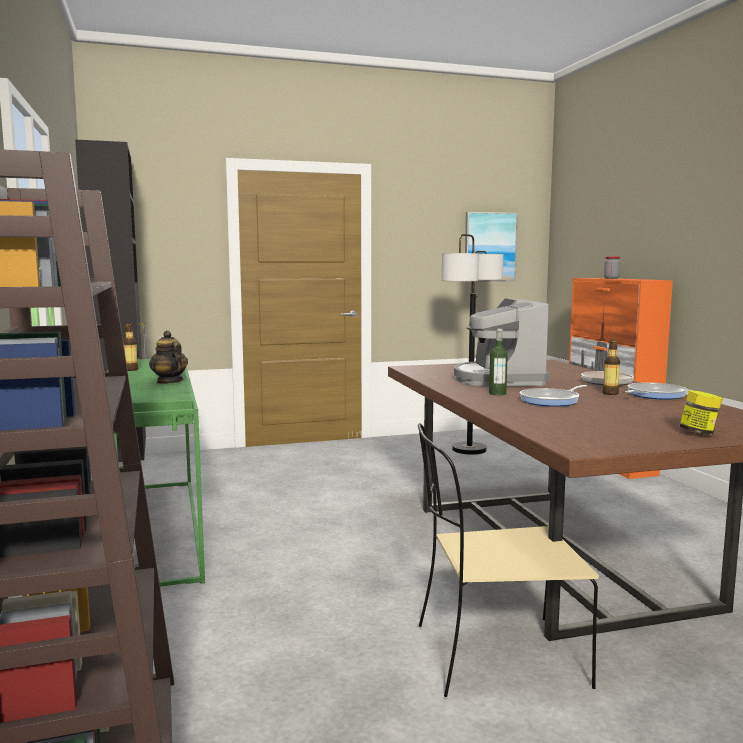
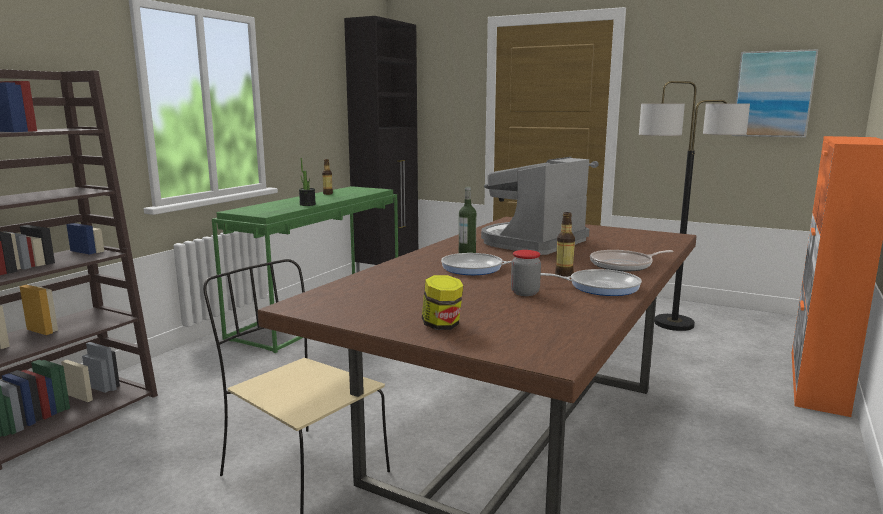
camera: 45 degrees right, 5 degrees up
teapot [149,331,188,384] -> potted plant [299,158,316,206]
jar [604,256,620,279] -> jar moved to [511,250,541,296]

